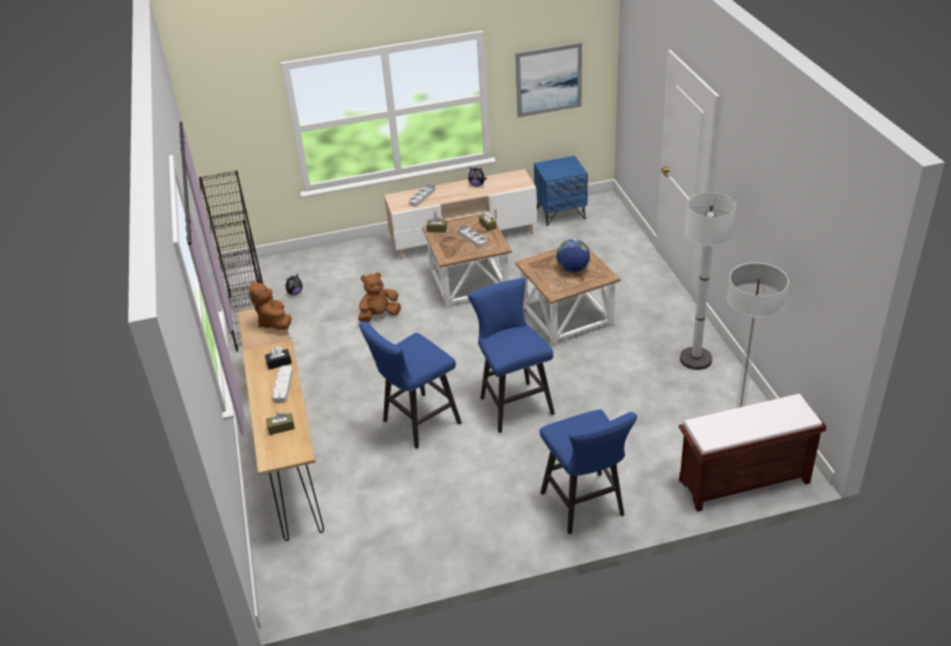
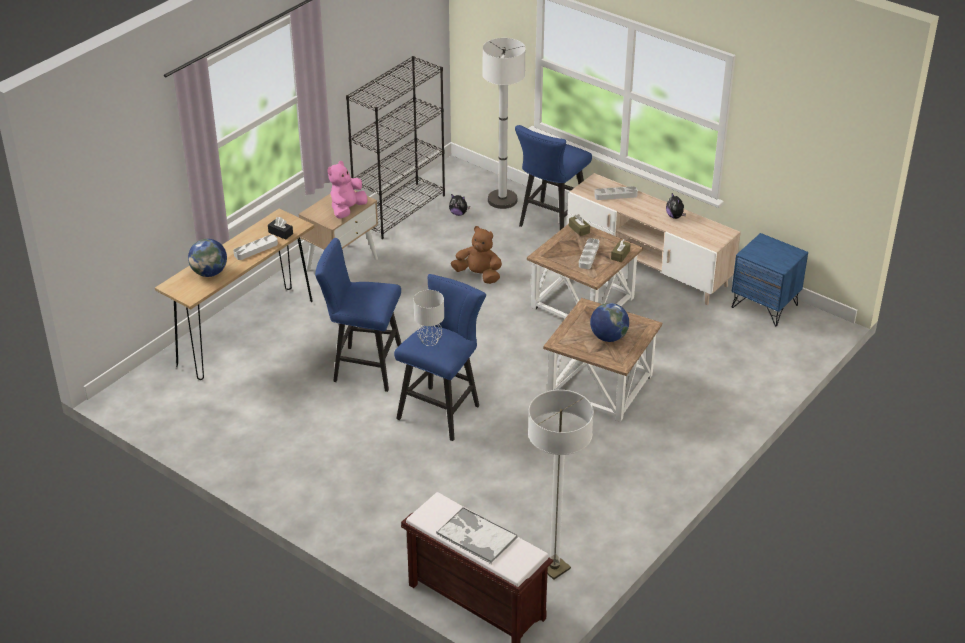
camera: 50 degrees right, 0 degrees up
brown plush toy [249,280,292,330] -> pink plush toy [327,161,367,219]
brown tissue box [266,413,295,435] -> globe [188,239,227,277]
picture [515,42,582,117] -> none
blue stool [540,409,637,534] -> blue stool moved to [515,125,592,230]
white floor lamp [680,192,736,370] -> white floor lamp moved to [482,38,525,209]
none -> grey table lamp [414,290,444,346]
none -> tray [436,507,517,564]

